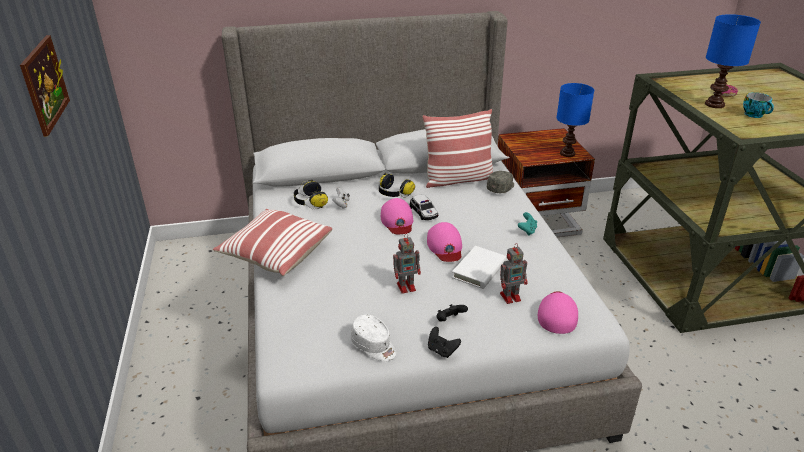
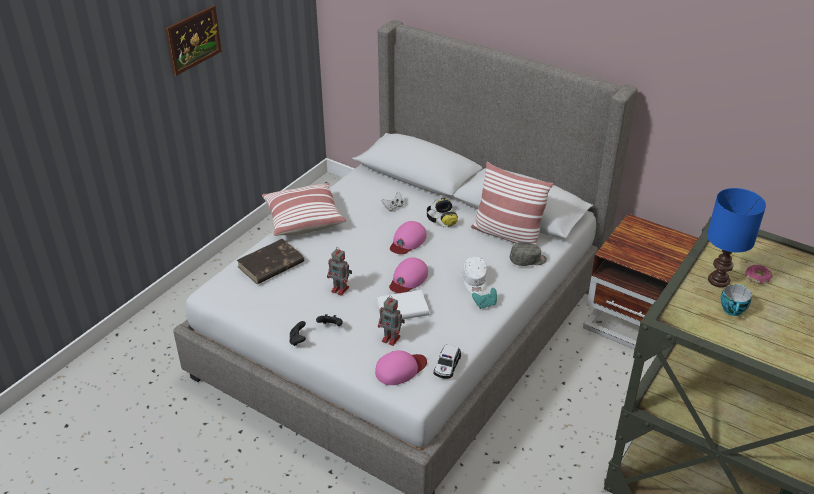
camera: 45 degrees right, 5 degrees up
headphones [294,180,328,209] -> none
white cap [351,315,396,361] -> white cap moved to [462,257,487,294]
toy car [410,194,439,220] -> toy car moved to [433,344,461,379]
blue table lamp [556,83,594,157] -> none
none -> brown book [237,238,304,284]

